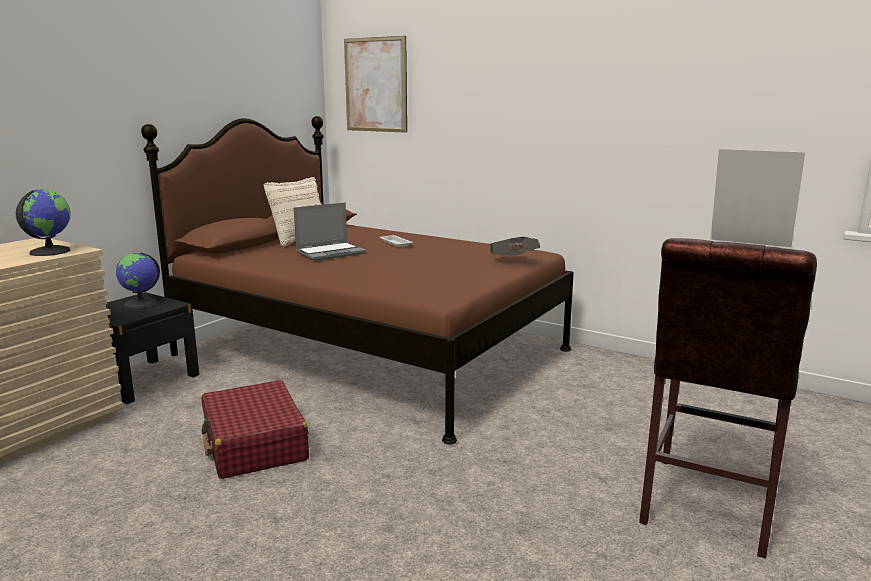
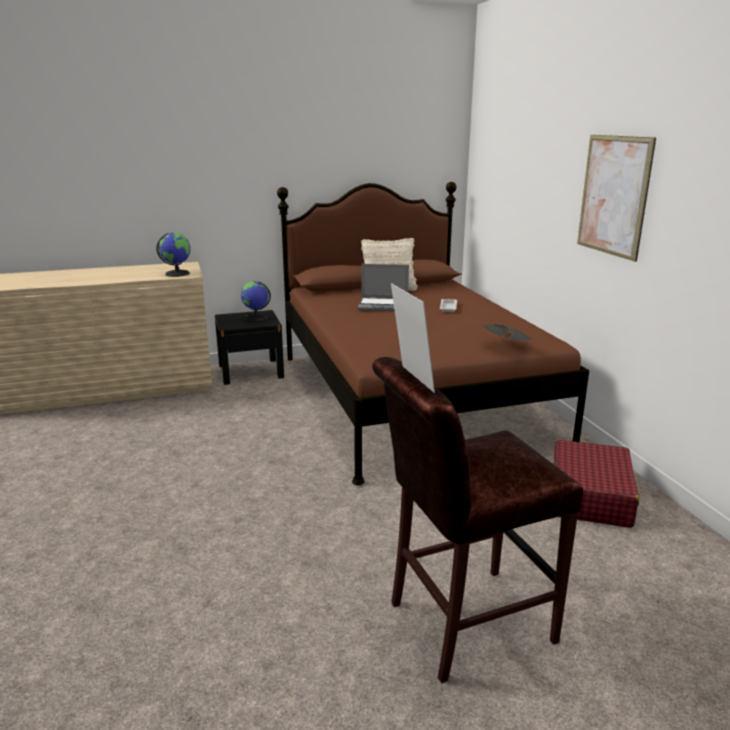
camera: 40 degrees right, 5 degrees up
red suitcase [202,380,309,479] -> red suitcase moved to [553,440,639,528]
picture [344,36,407,133] -> picture moved to [577,135,656,262]

